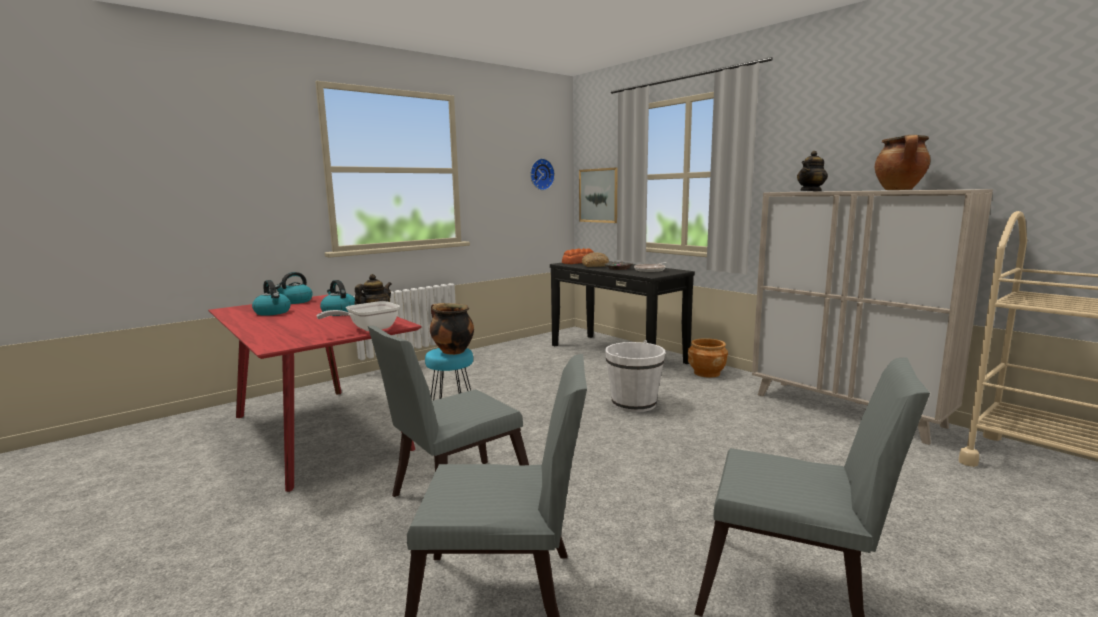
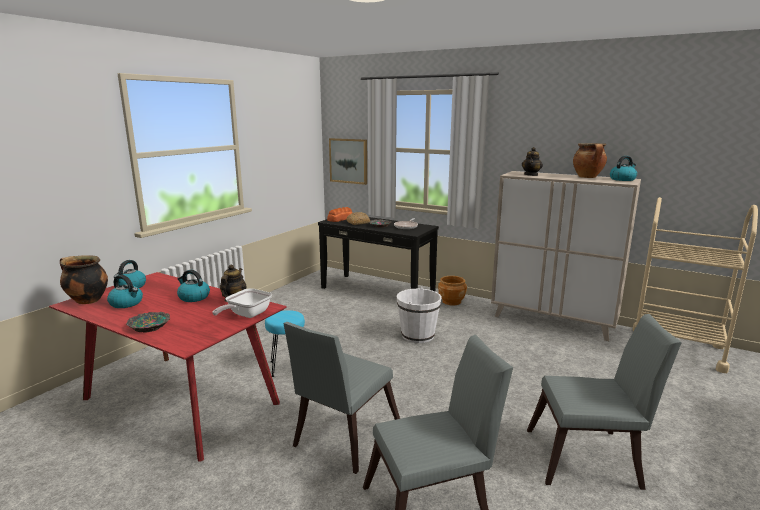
camera: 20 degrees left, 5 degrees up
cooking pot [430,303,474,355] -> cooking pot moved to [60,255,108,304]
wall clock [530,158,555,190] -> none
none -> bowl [126,312,170,333]
none -> kettle [610,156,637,181]

